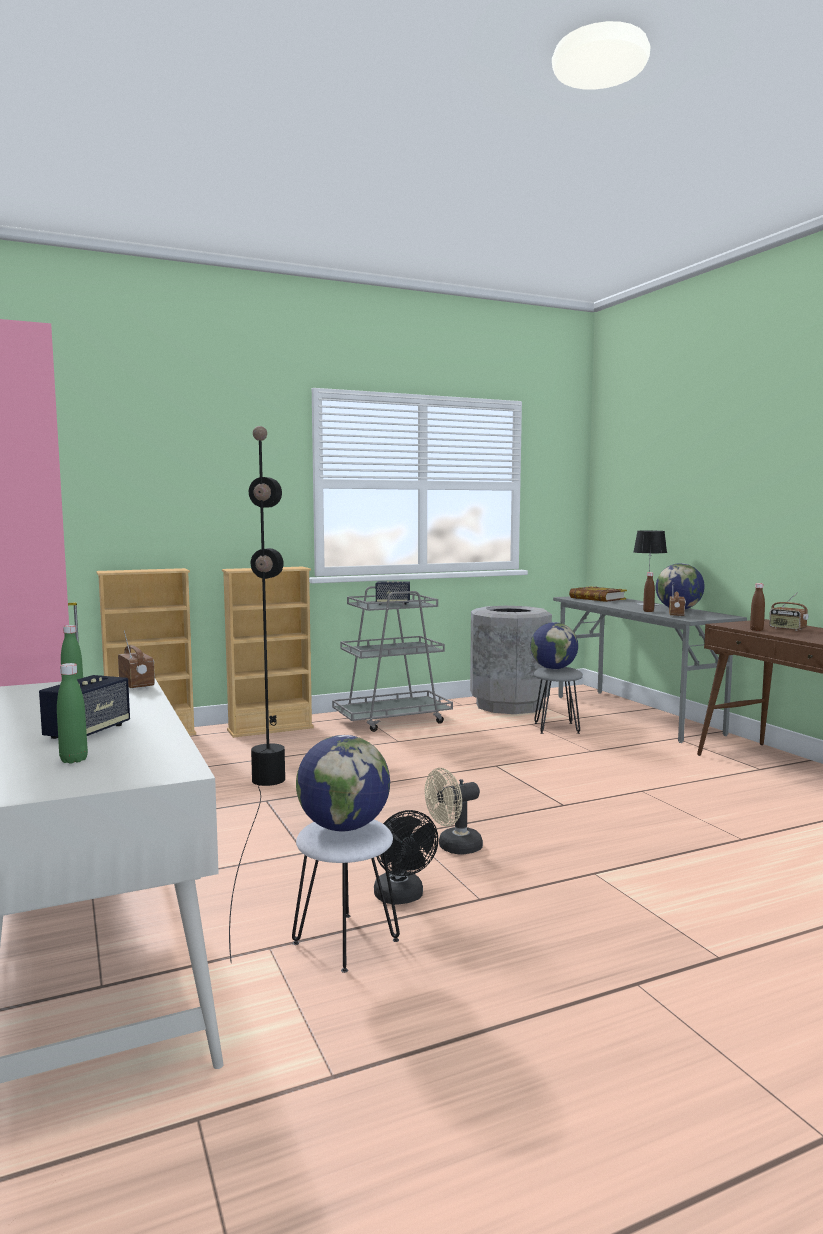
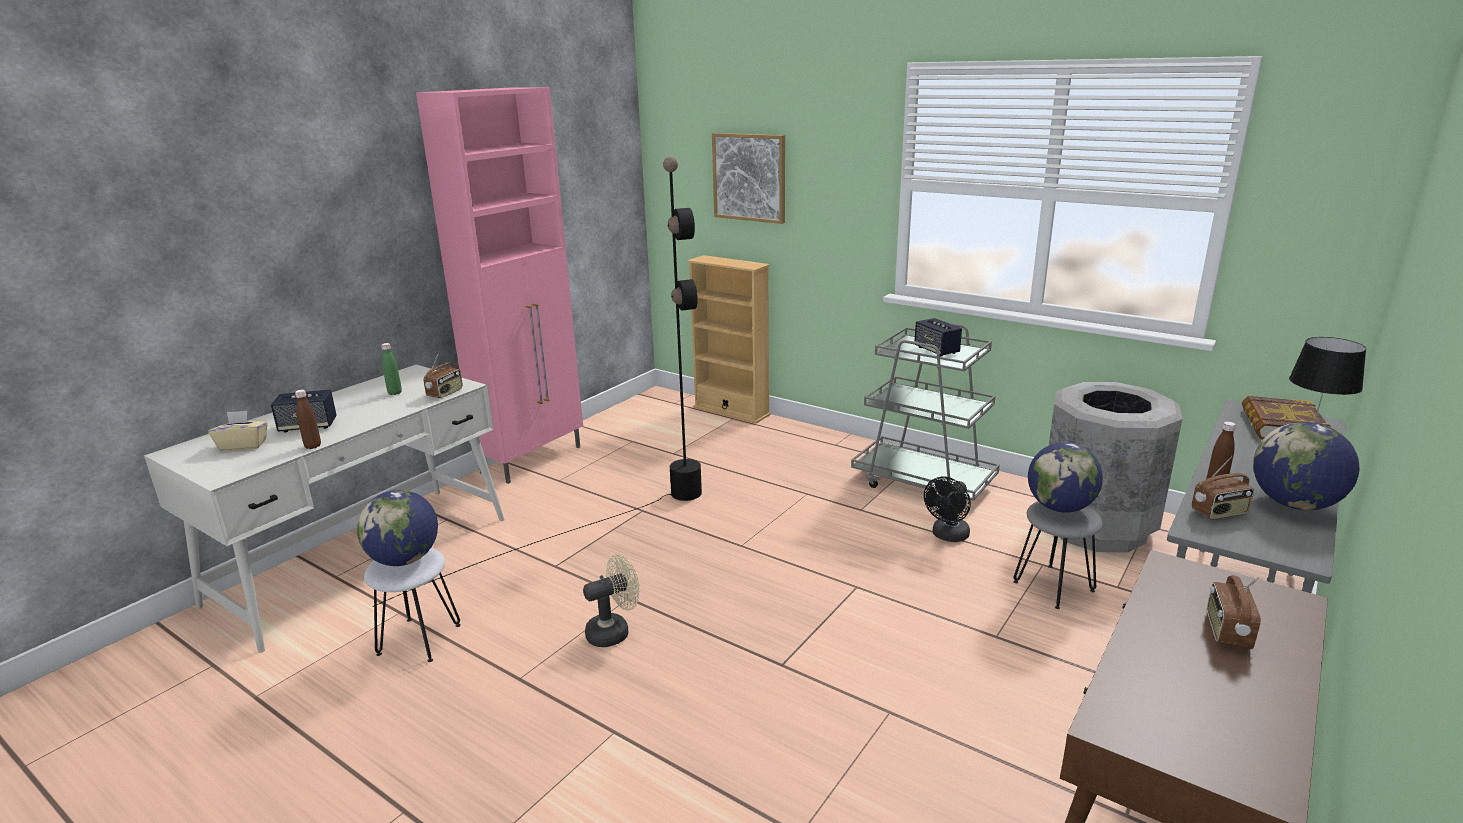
camera: 60 degrees right, 15 degrees up
green bottle [57,663,88,763] -> beige tissue box [208,411,268,451]
beige bookcase [222,567,314,738] -> none
black fan [374,810,439,905] -> black fan moved to [924,477,971,542]
beige fan [425,768,483,854] -> beige fan turned 120 degrees clockwise [583,554,640,647]
brown bottle [750,583,765,631] -> brown bottle moved to [295,390,321,449]
none -> picture [712,133,785,224]

